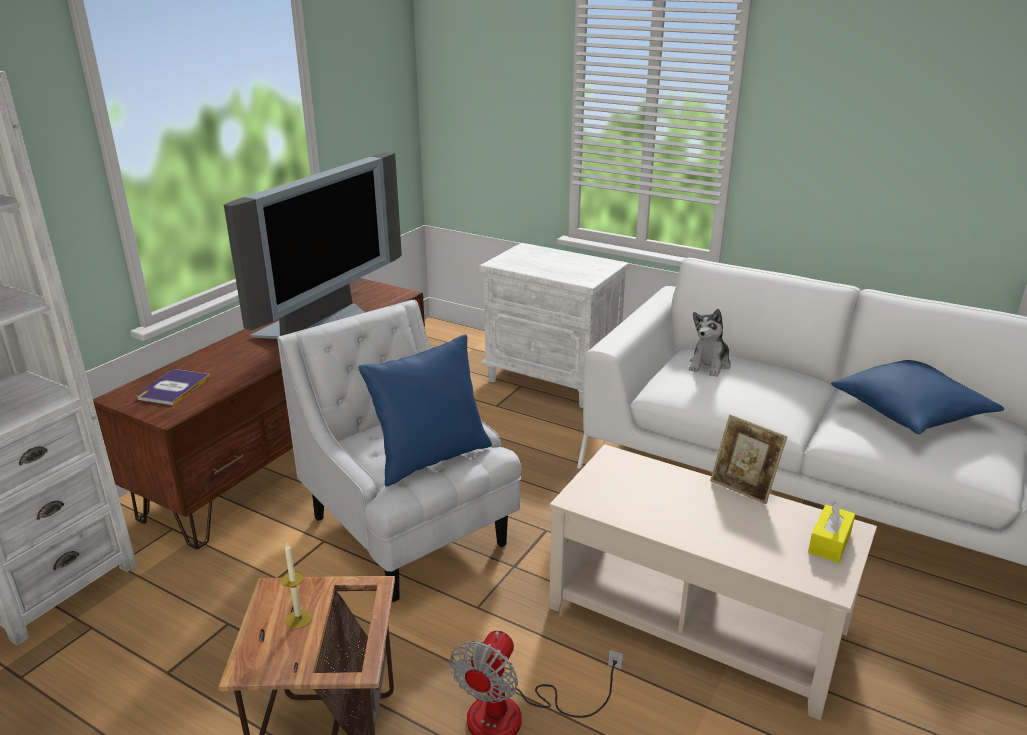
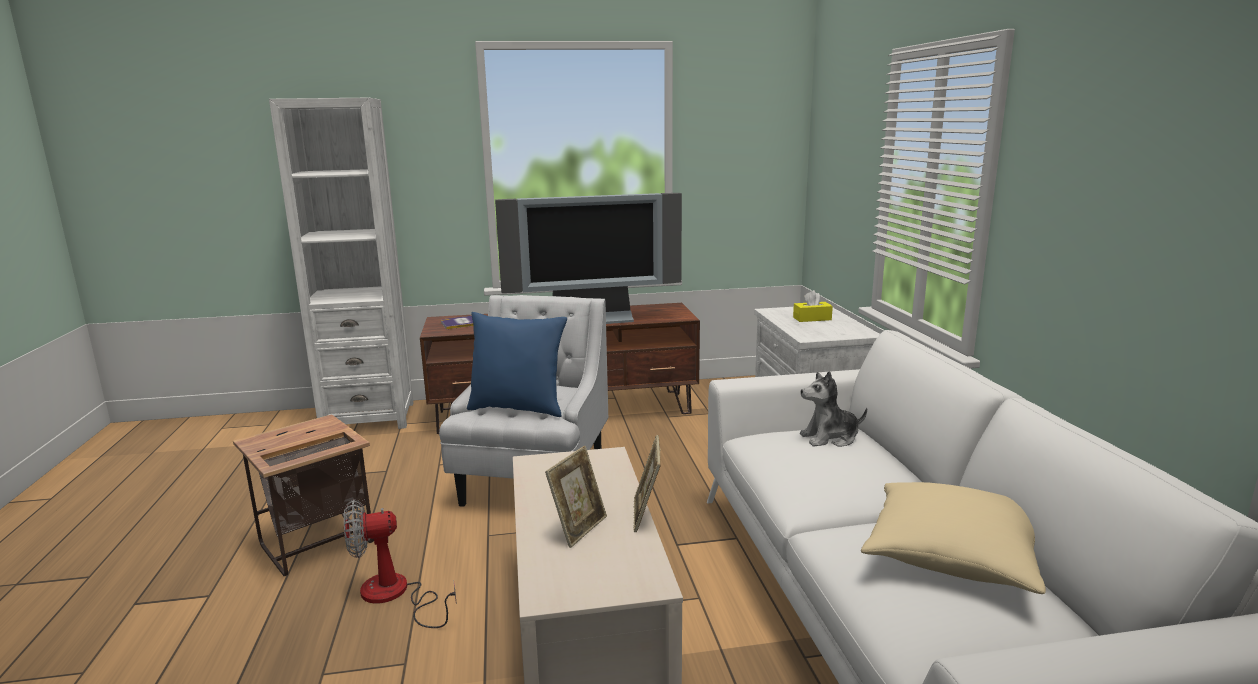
camera: 50 degrees right, 10 degrees down
candle [281,544,312,629] -> none
yellow tissue box [808,501,855,563] -> yellow tissue box moved to [793,290,833,322]
blue pillow [831,360,1004,434] -> beige pillow [861,482,1046,594]
none -> picture frame [545,446,607,548]

